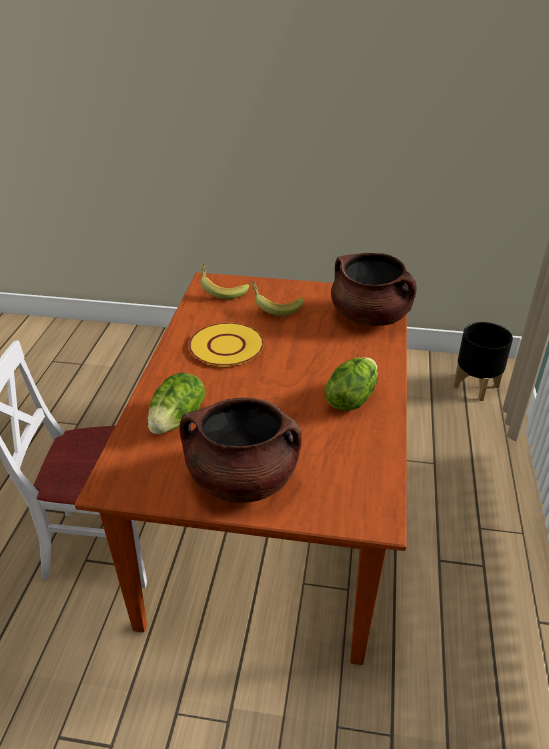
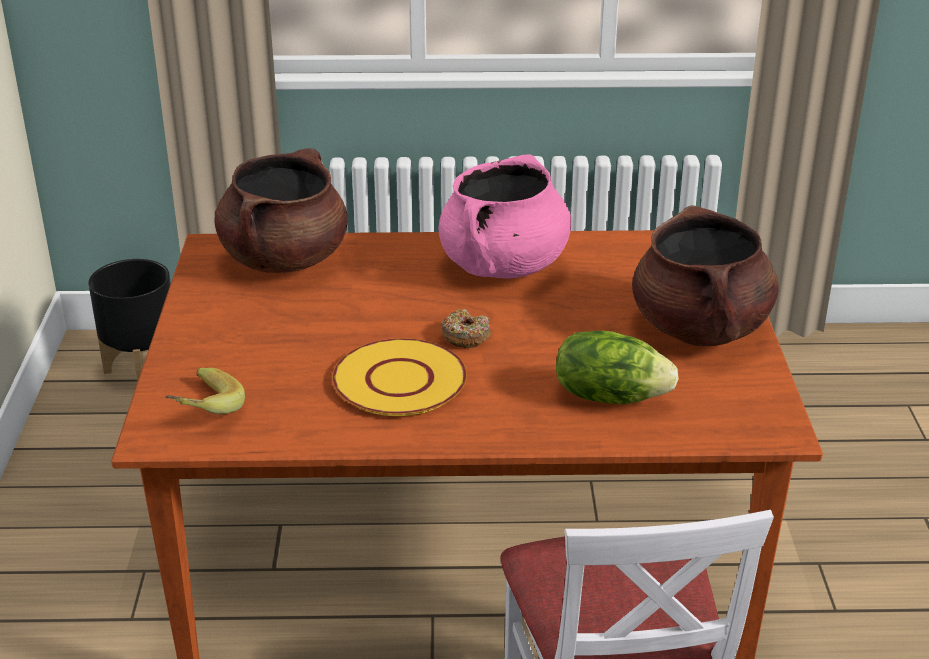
camera: 100 degrees left, 5 degrees down
banana [252,281,303,316] -> none
lettuce [325,357,378,411] -> pink cooking pot [439,154,572,279]
none -> donut [441,309,491,348]

